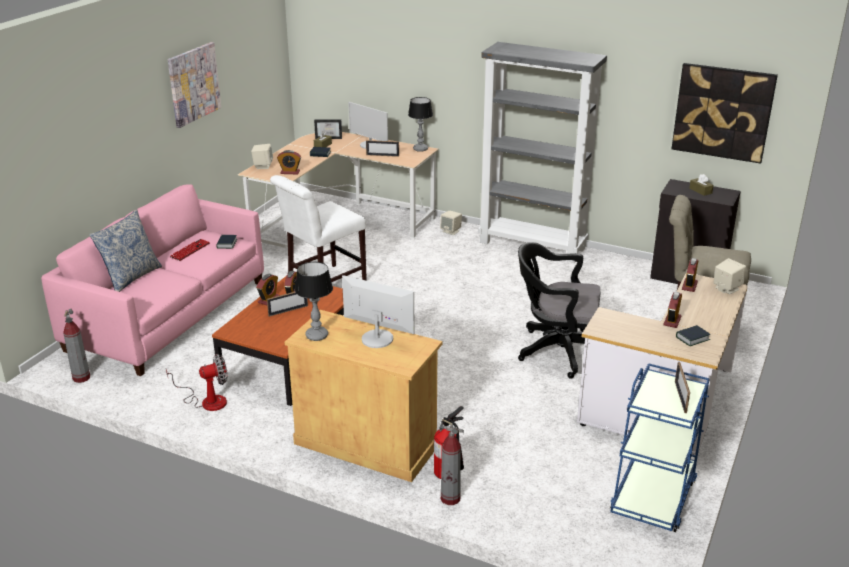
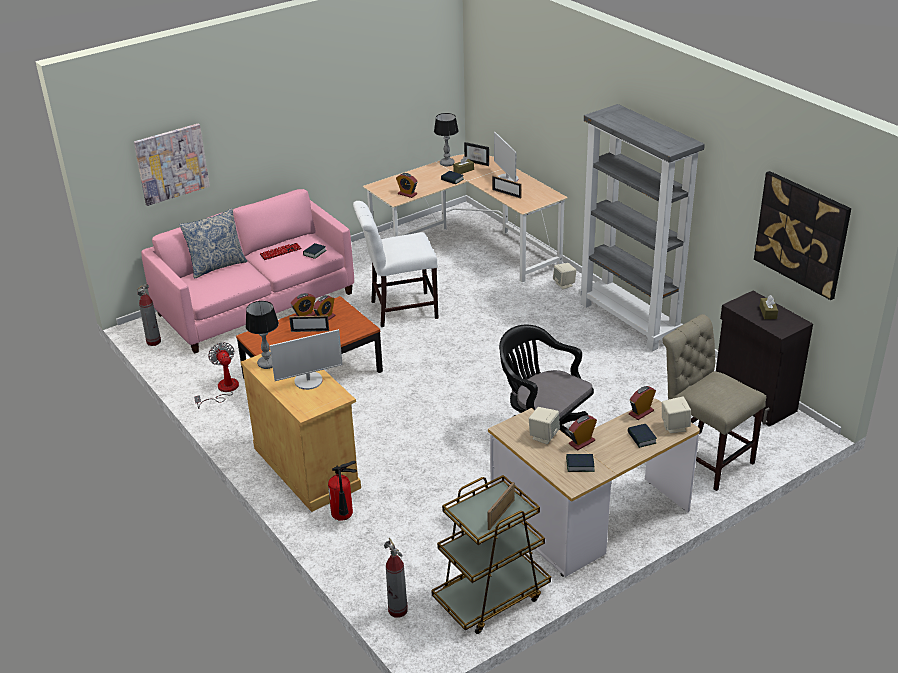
camera: 30 degrees right, 5 degrees up
fan [166,354,228,411] -> fan turned 120 degrees counterclockwise [194,342,239,409]
picture [168,42,221,128] -> picture moved to [134,123,210,206]
beige speaker [251,144,273,169] -> beige speaker moved to [529,407,560,444]
monitor [342,275,414,348] -> monitor turned 105 degrees clockwise [270,329,343,390]
table lamp [408,97,433,152] -> table lamp moved to [434,113,459,166]
fire extinguisher [440,419,464,505] -> fire extinguisher moved to [384,538,408,618]
blue cart [610,363,710,532] -> brown cart [431,475,551,634]
none -> book [628,424,657,448]

